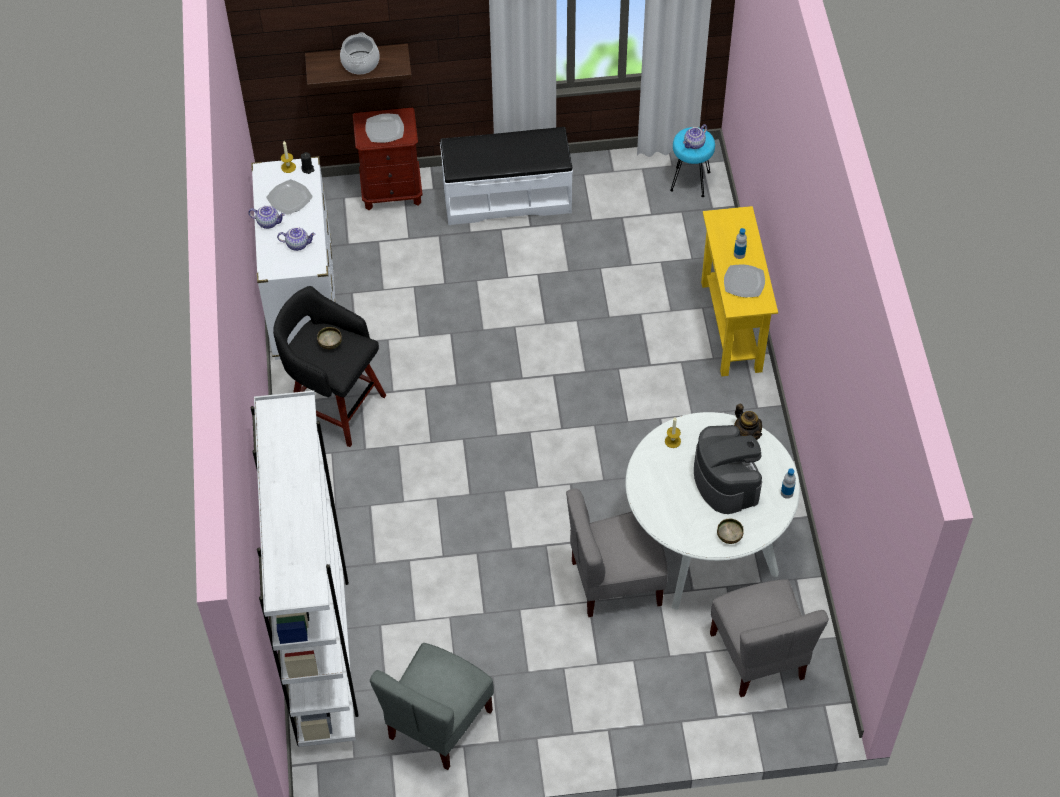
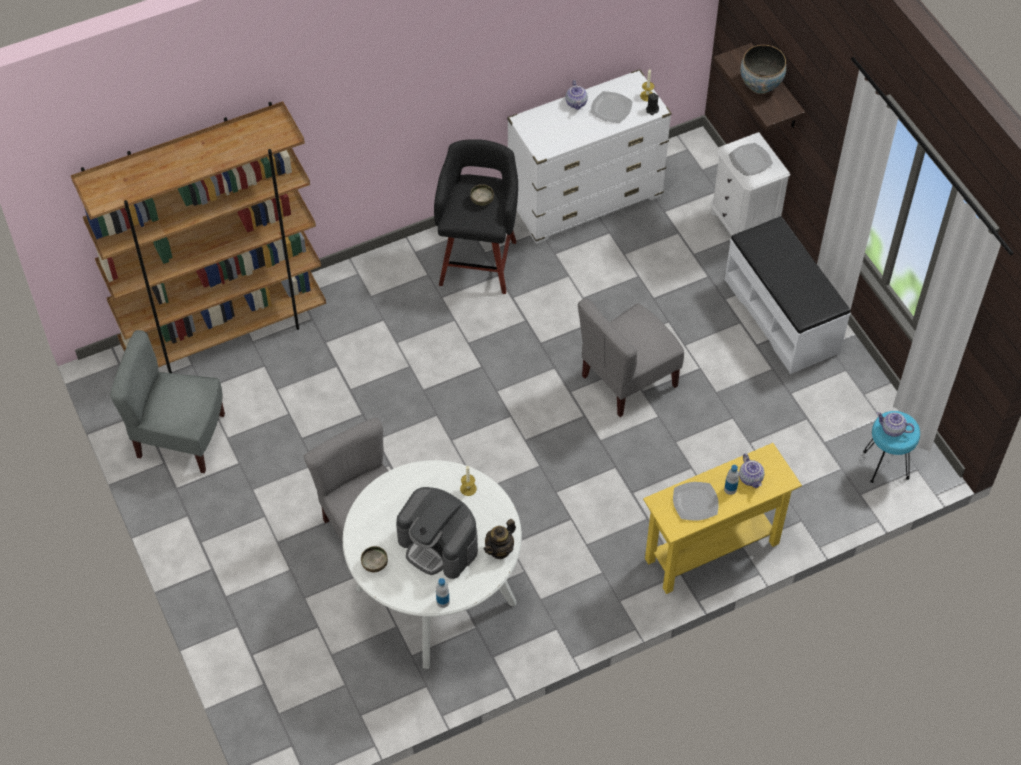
camera: 70 degrees right, 0 degrees up
white bookcase [250,391,359,747] -> brown bookcase [71,101,326,373]
teapot [277,227,316,251] -> teapot moved to [739,454,765,488]
cooking pot [340,33,380,74] -> bowl [740,45,786,94]
brown nightstand [353,108,423,211] -> white nightstand [710,132,790,236]
coffee machine [694,425,762,514] -> coffee machine turned 75 degrees clockwise [396,487,478,579]
grey chair [710,579,829,697] -> grey chair moved to [578,298,684,417]

